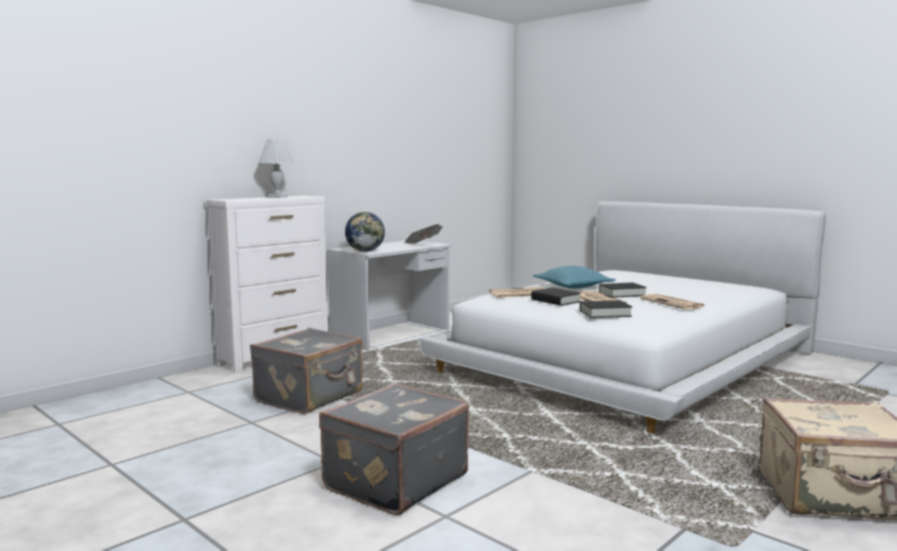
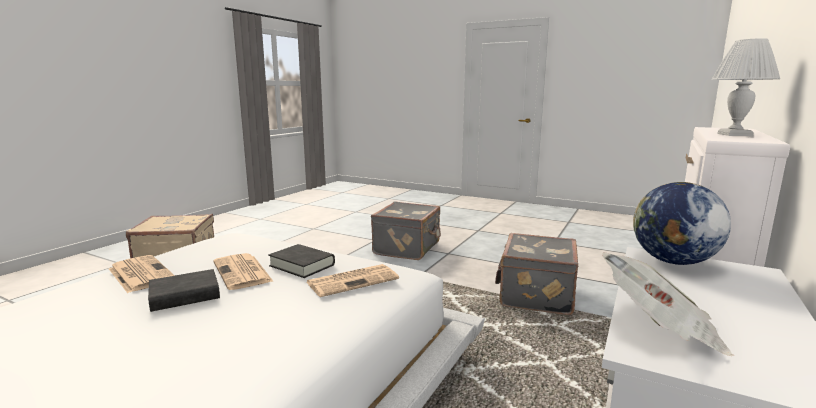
camera: 165 degrees right, 5 degrees up
turquoise pillow [533,266,616,288] -> none
black book [580,300,632,318] -> none

